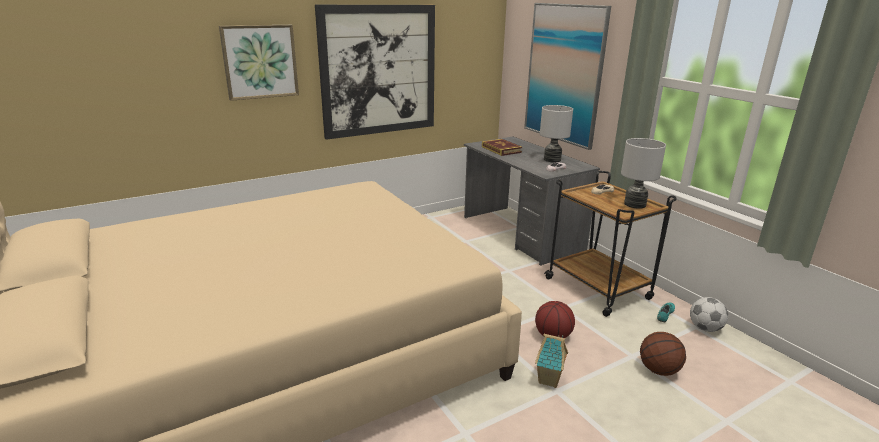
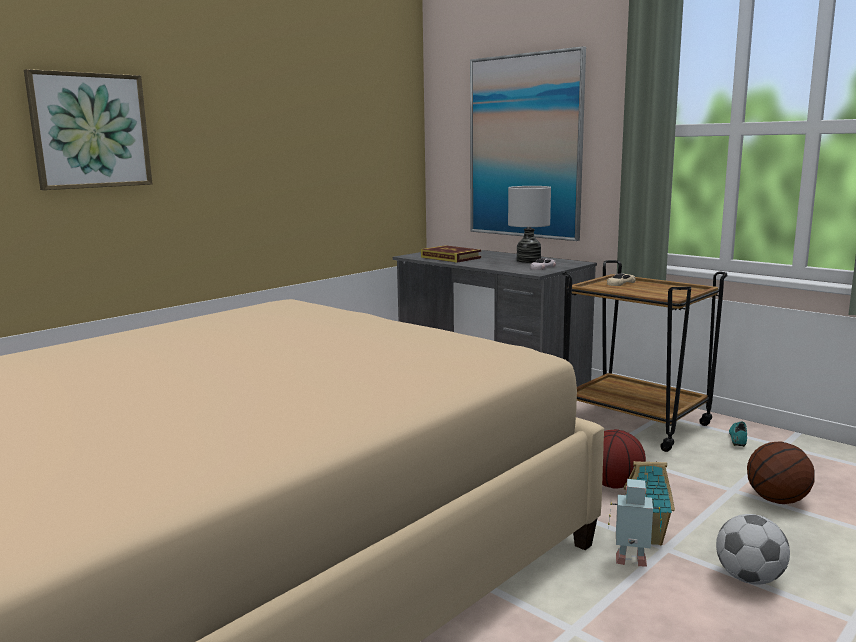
camera: 15 degrees left, 10 degrees down
picture [315,5,435,140] -> none
grey table lamp [621,138,666,209] -> none
football [690,297,728,332] -> football moved to [716,514,790,585]
none -> toy robot [608,479,662,567]

